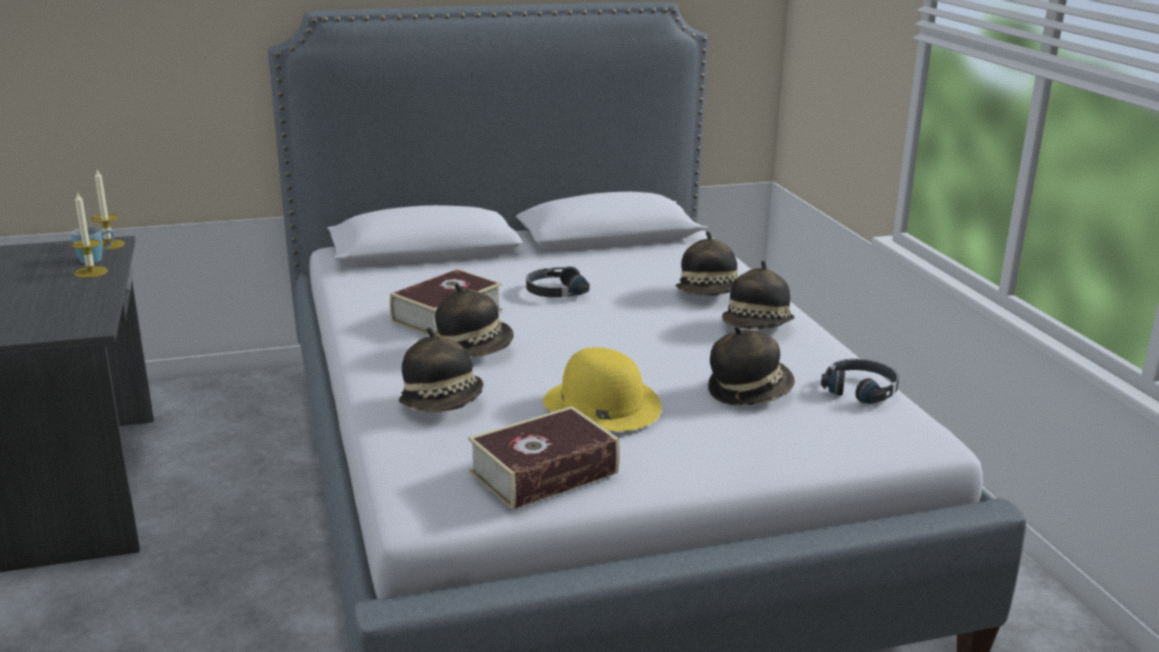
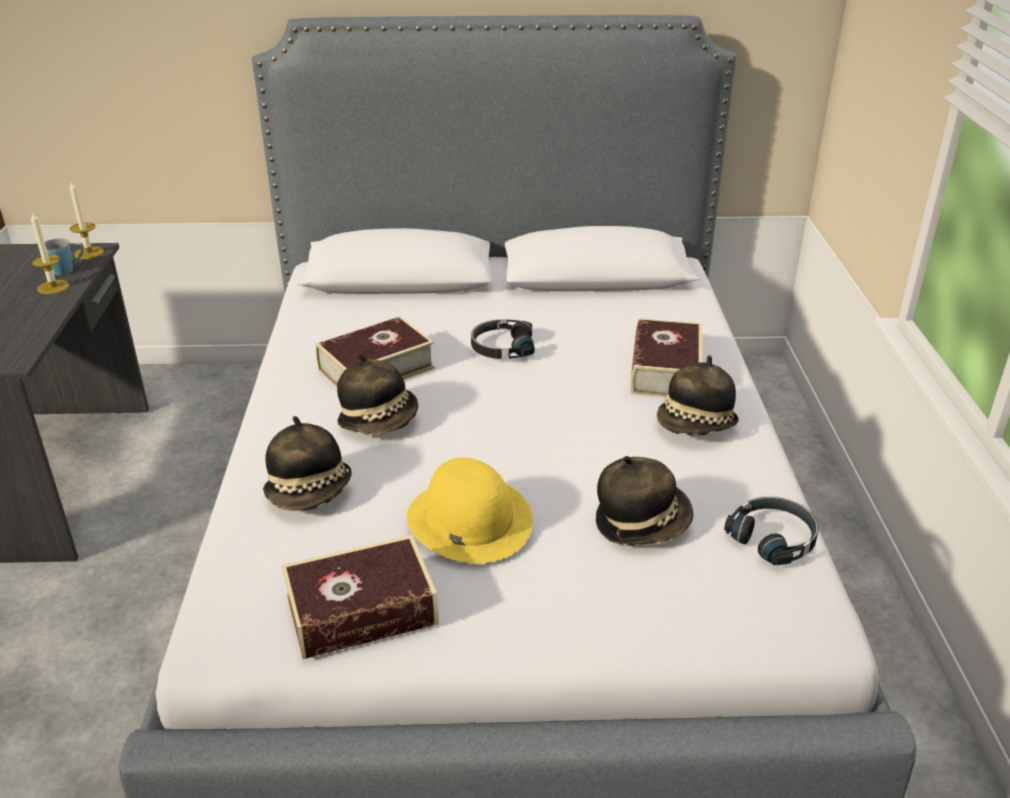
camera: 15 degrees right, 10 degrees up
hat [676,231,738,296] -> book [631,318,702,397]

